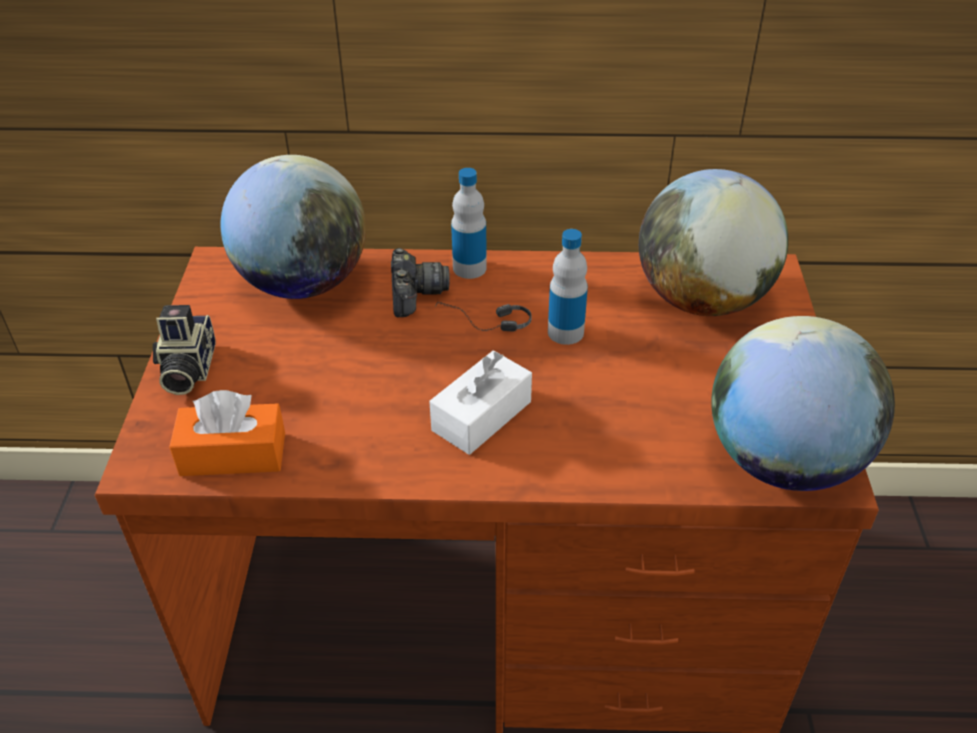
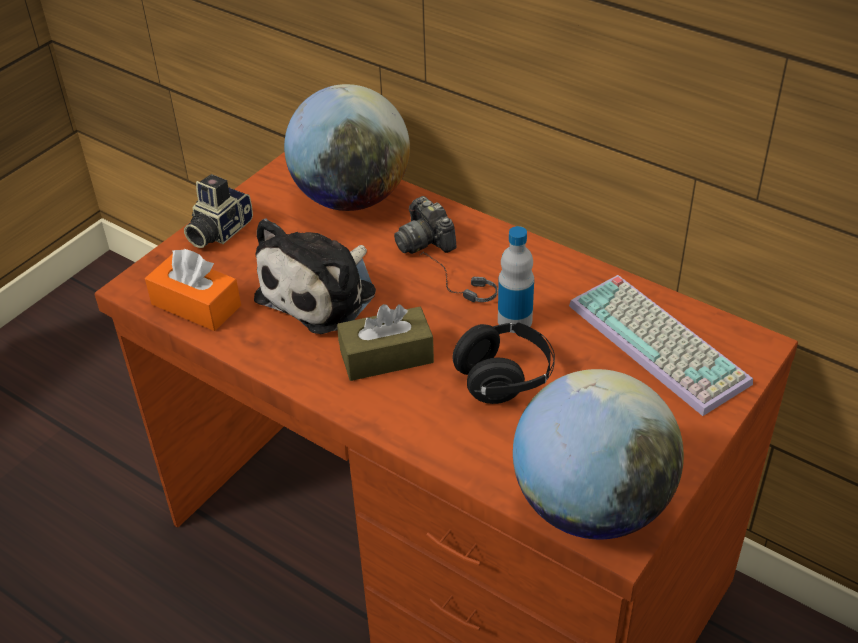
camera: 35 degrees right, 0 degrees up
camera [391,248,450,317] -> camera turned 120 degrees clockwise [394,196,457,254]
white tissue box [429,350,532,455] -> brown tissue box [337,304,434,381]
bottle [451,168,487,279] -> none
globe [639,169,788,316] -> keyboard [569,275,753,416]
none -> plush toy [254,218,376,334]
none -> black headphones [452,322,555,404]

